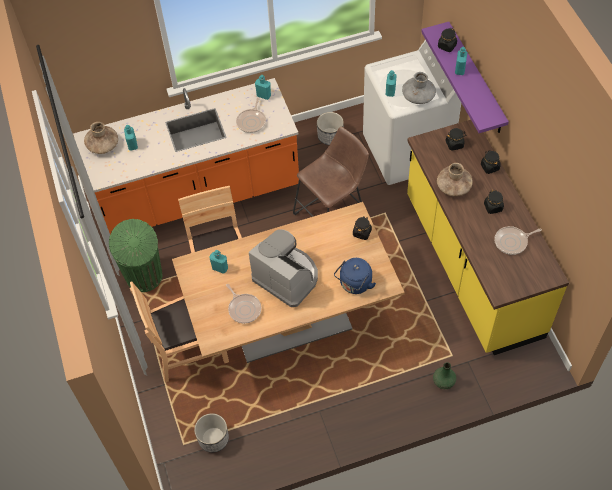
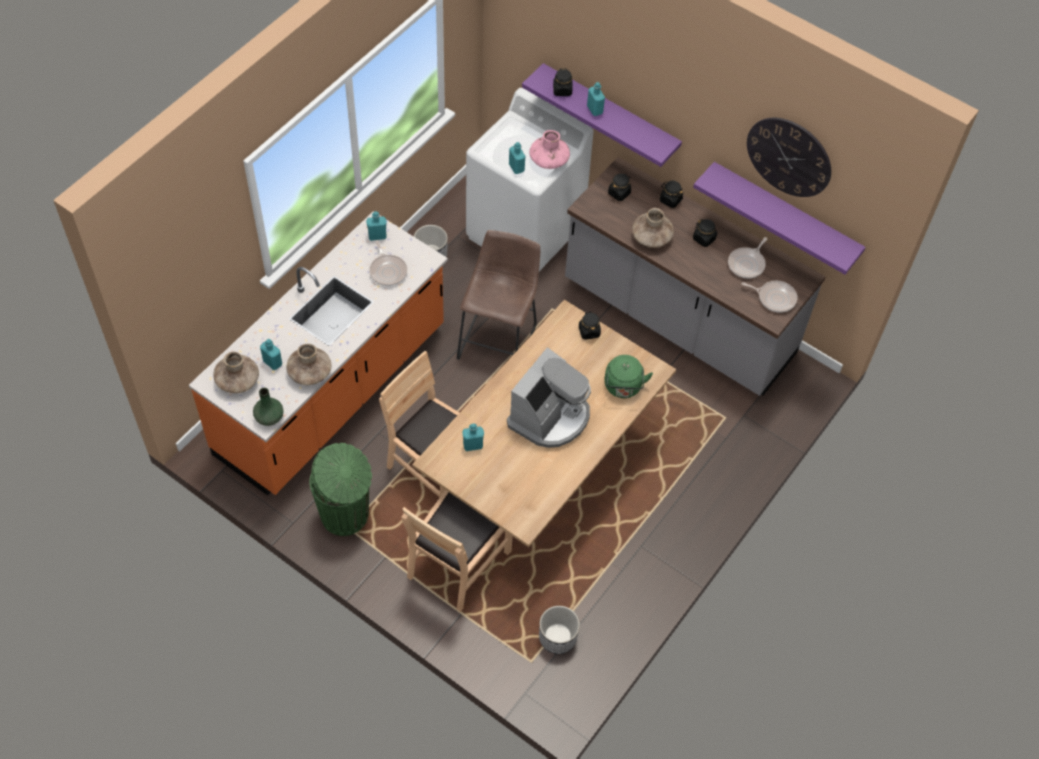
camera: 40 degrees left, 0 degrees up
frying pan [226,284,261,324] -> frying pan moved to [741,281,797,313]
coffee machine [249,229,318,307] -> coffee machine turned 120 degrees clockwise [507,347,591,448]
blue kettle [334,258,376,294] -> green kettle [604,355,653,398]
grey vase [402,72,436,104] -> pink vase [529,130,570,169]
yellow counter [407,120,569,355] -> grey counter [565,157,825,396]
green vase [433,362,456,389] -> green vase moved to [253,388,284,426]
none -> brown vase [286,344,331,385]
none -> purple shelf [693,162,866,275]
none -> wall clock [747,118,831,197]

